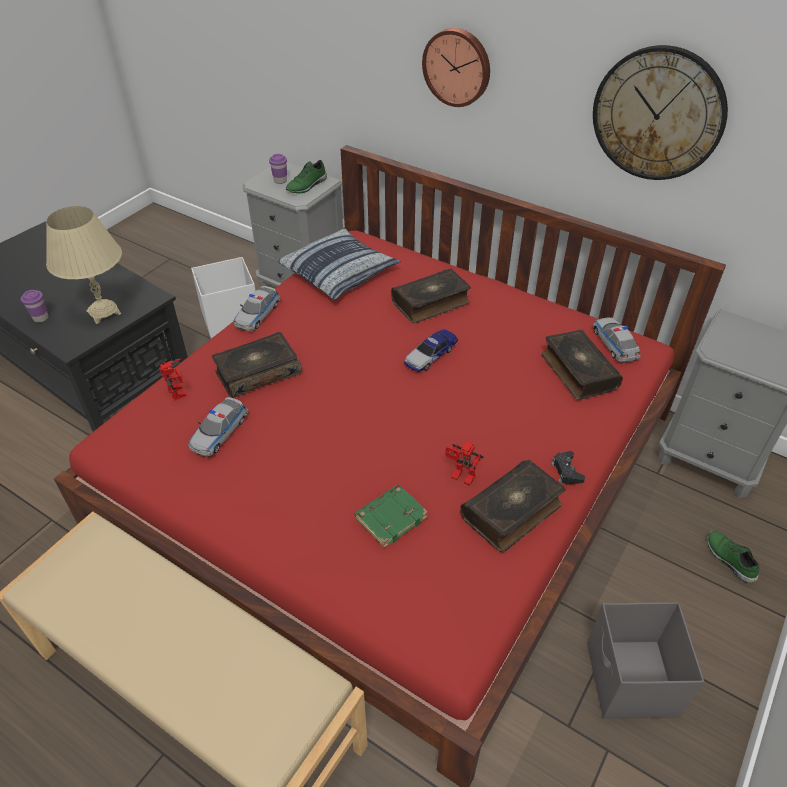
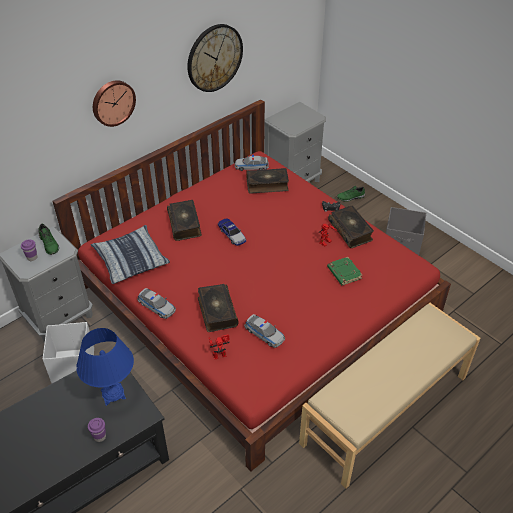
camera: 75 degrees left, 0 degrees up
beige table lamp [46,206,122,324] -> blue table lamp [76,328,134,406]

